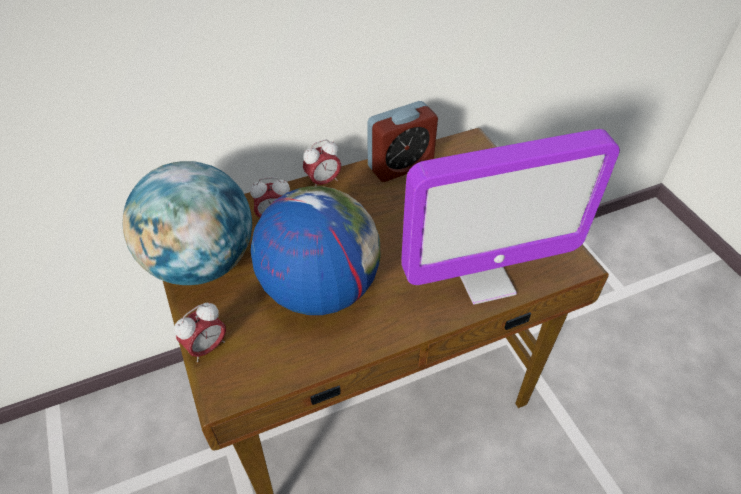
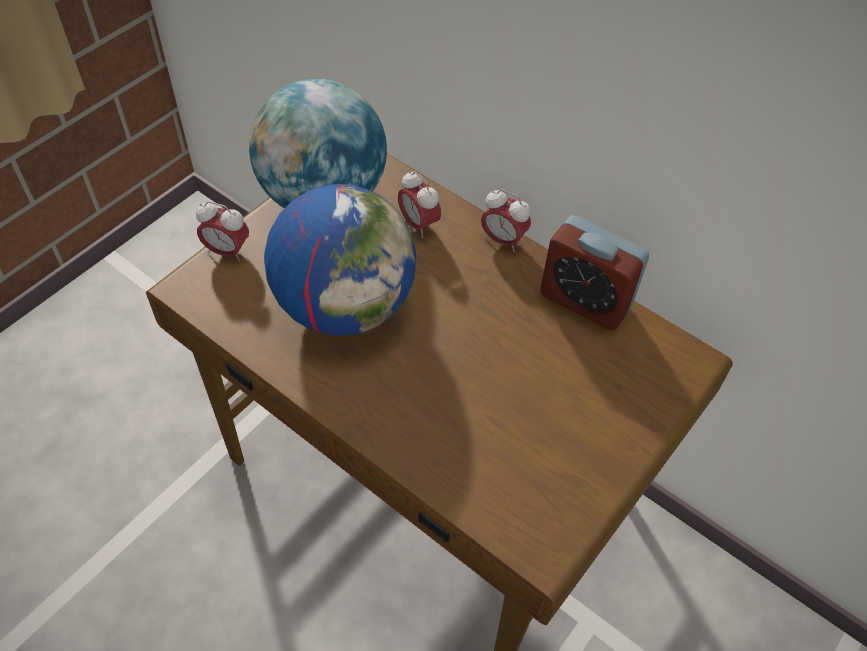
camera: 60 degrees right, 5 degrees up
monitor [401,129,620,305] -> none

